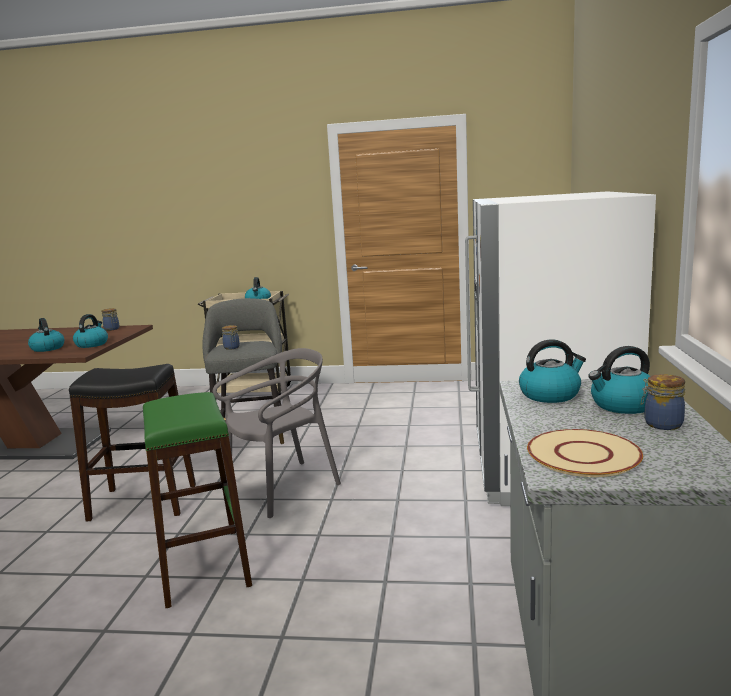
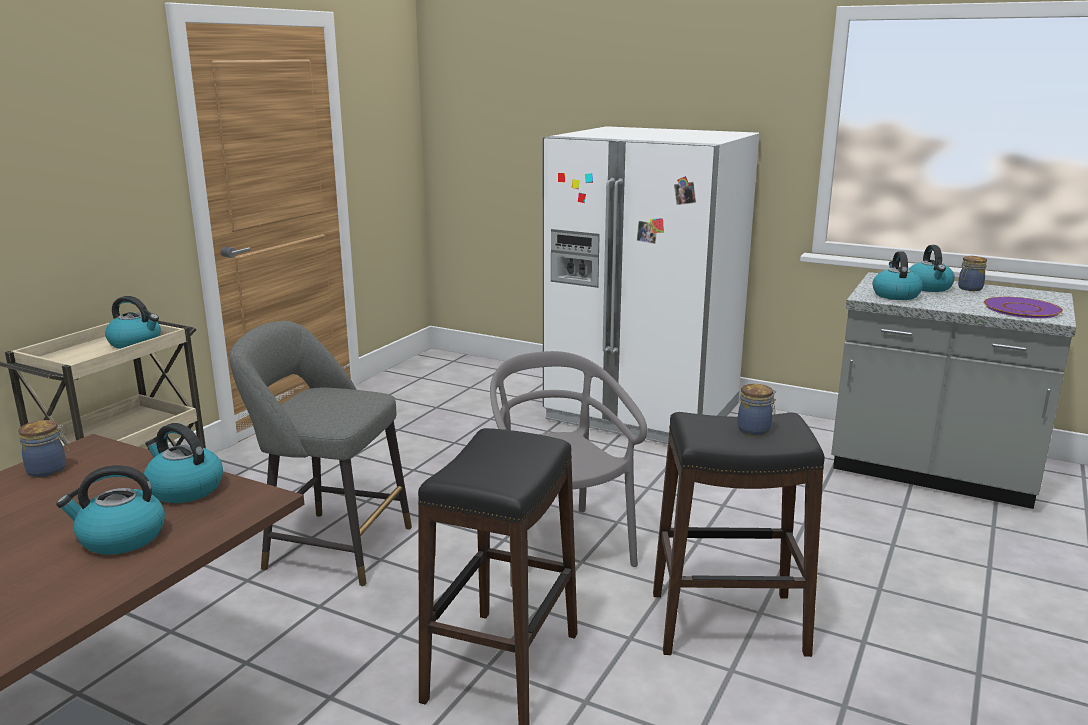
camera: 70 degrees left, 5 degrees up
green stool [143,392,252,608] -> black stool [653,412,825,657]
jar [222,325,240,350] -> jar moved to [737,384,776,436]
beige plate [527,429,643,477] -> purple plate [984,297,1063,318]

